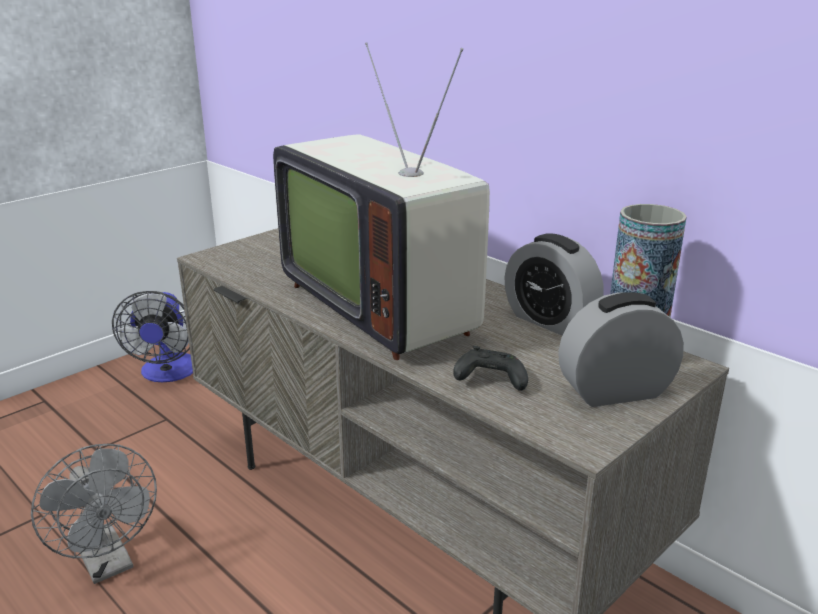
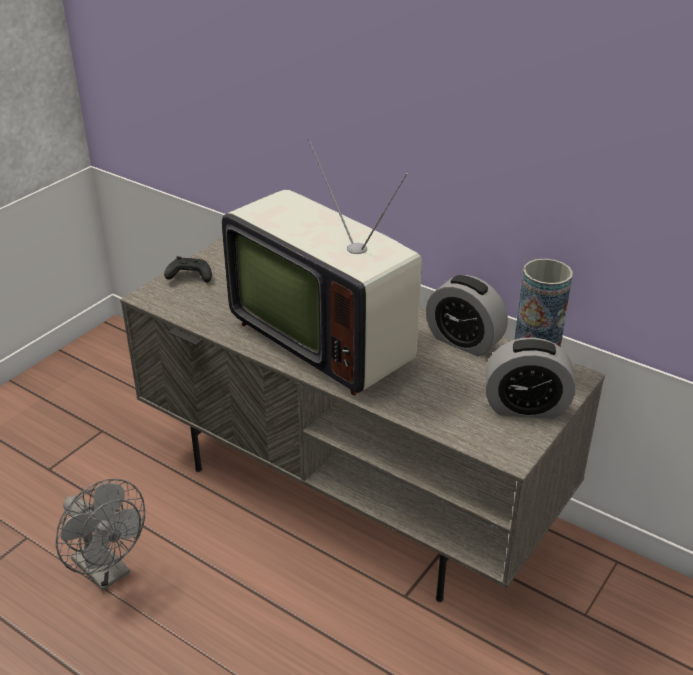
camera: 10 degrees left, 10 degrees up
fan [112,291,193,382] -> none
black game controller [453,346,528,391] -> black game controller moved to [164,256,212,282]
alarm clock [558,292,684,407] -> alarm clock turned 150 degrees counterclockwise [485,337,575,419]

